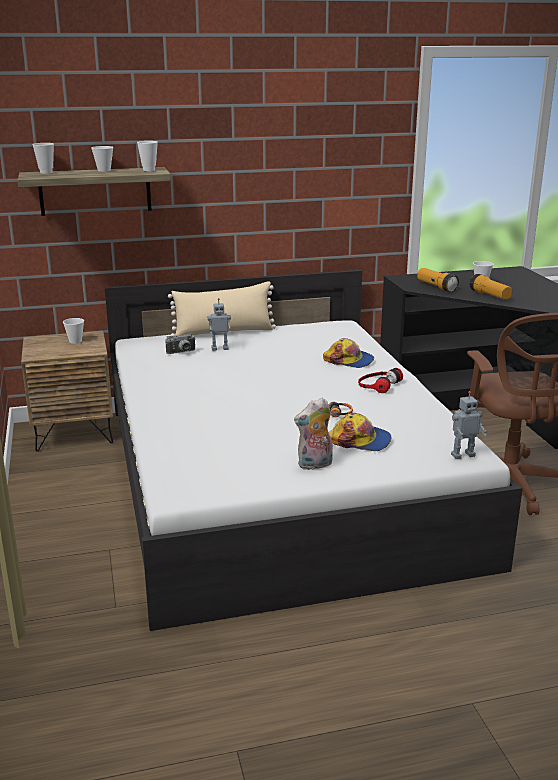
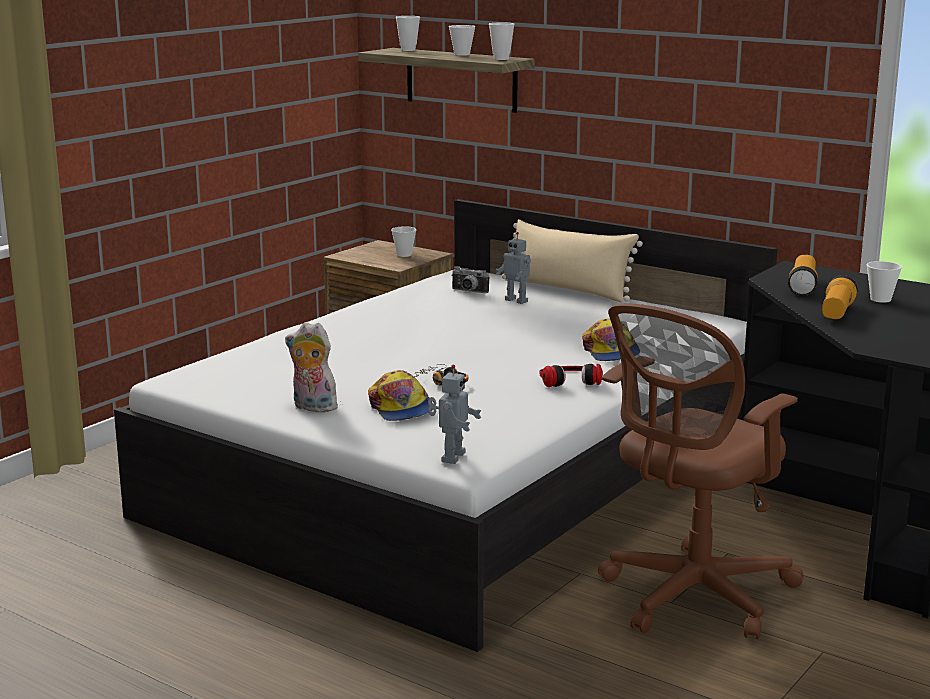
camera: 50 degrees right, 5 degrees down
toy robot [451,391,487,459] -> toy robot turned 105 degrees counterclockwise [428,365,481,464]

